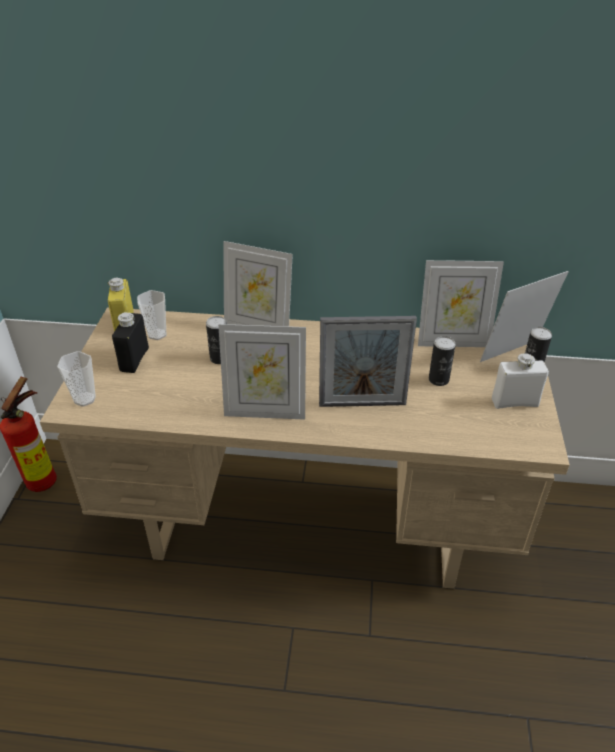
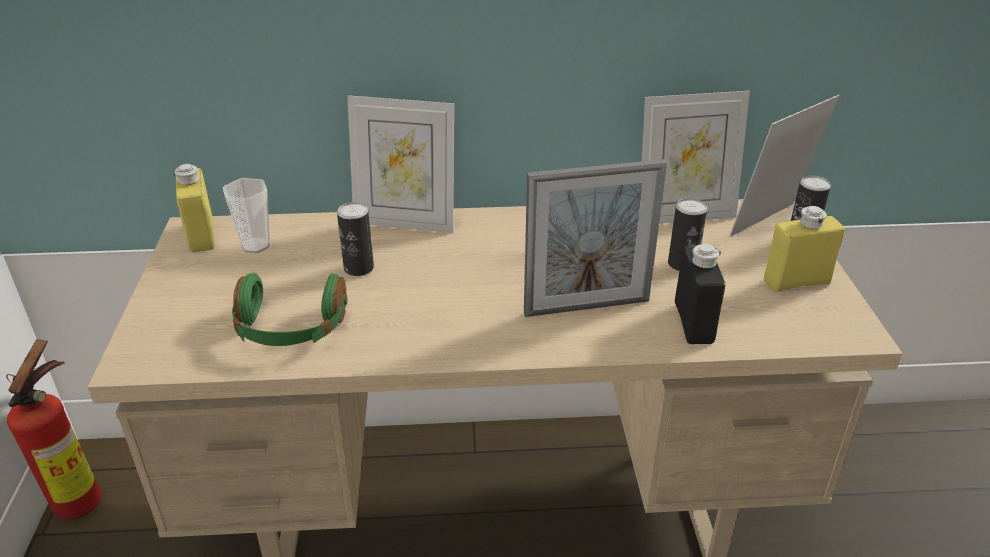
camera: 10 degrees left, 5 degrees down
cup [57,351,96,406] -> none
black bottle [112,312,149,373] -> black bottle moved to [675,244,726,344]
picture frame [218,324,306,420] -> none
white bottle [492,353,549,409] -> yellow bottle [764,206,845,292]
none -> green headphones [232,273,348,346]

